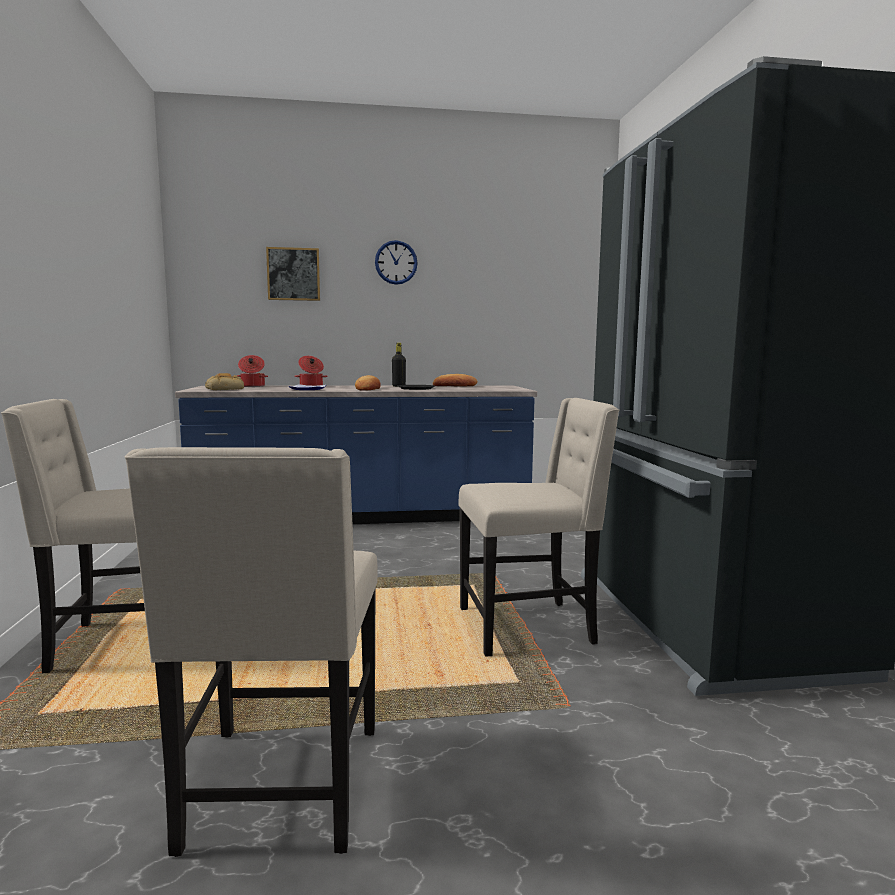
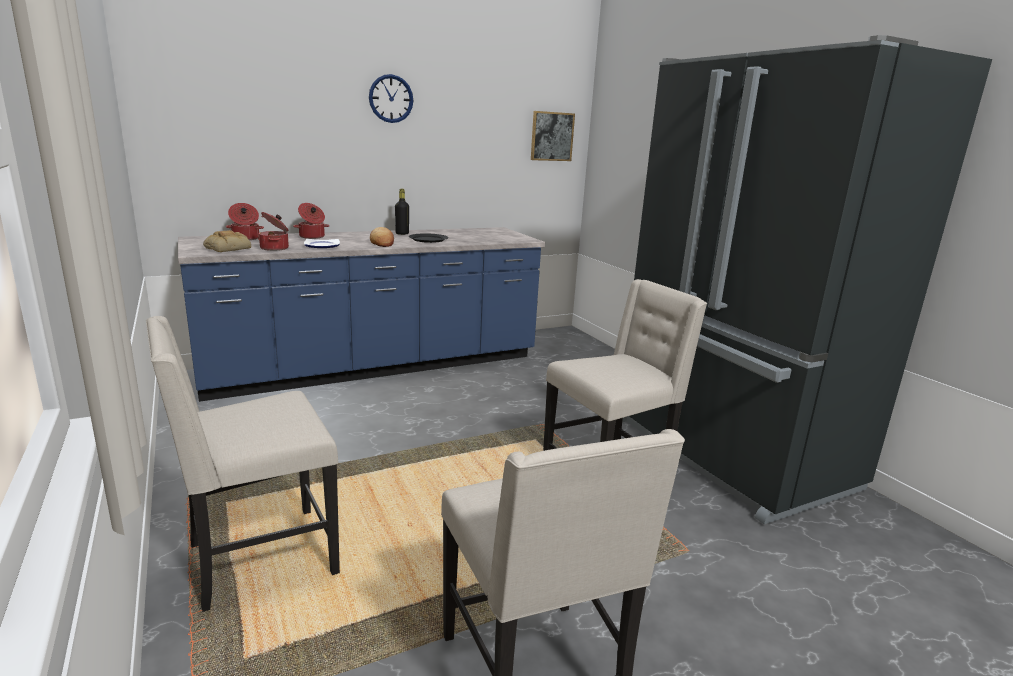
camera: 20 degrees left, 10 degrees up
picture [266,247,320,301] -> picture moved to [531,111,575,161]
bread [433,374,478,387] -> none
none -> cooking pot [258,212,289,251]

